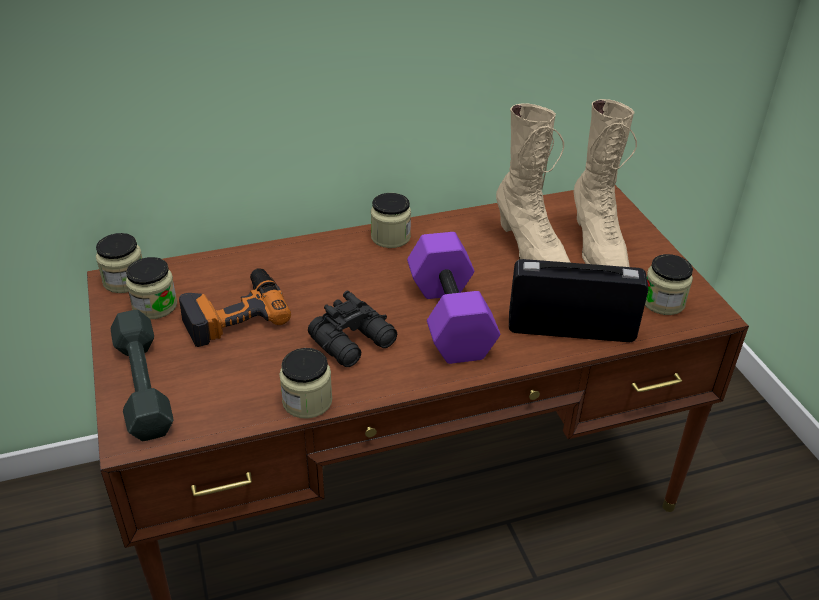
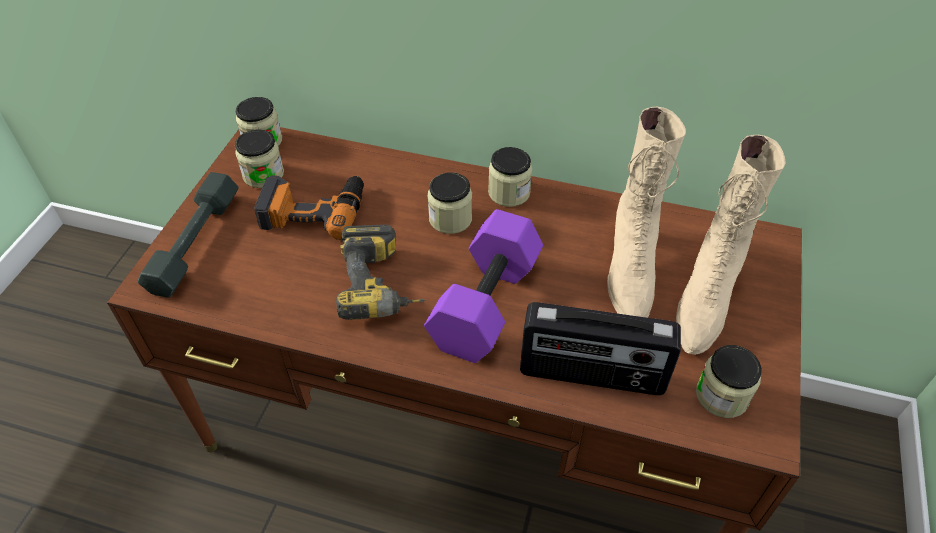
camera: 35 degrees right, 10 degrees up
jar [279,348,332,419] -> jar moved to [428,172,472,234]
black binoculars [308,291,397,367] -> power drill [336,224,425,320]
radio [509,259,649,342] -> radio turned 150 degrees clockwise [520,302,681,395]

